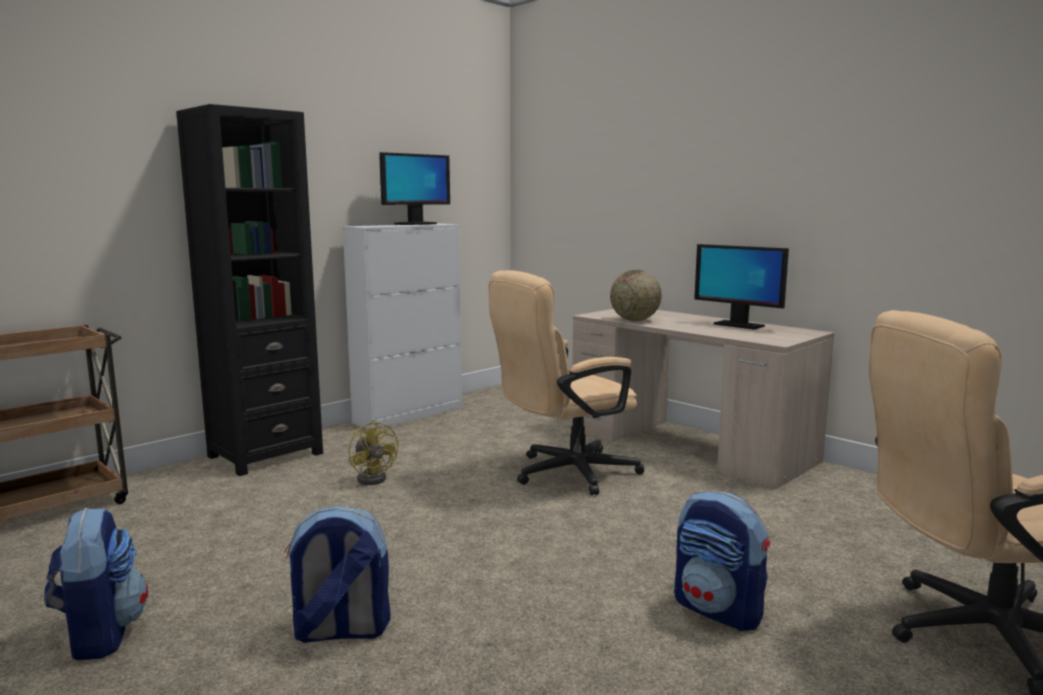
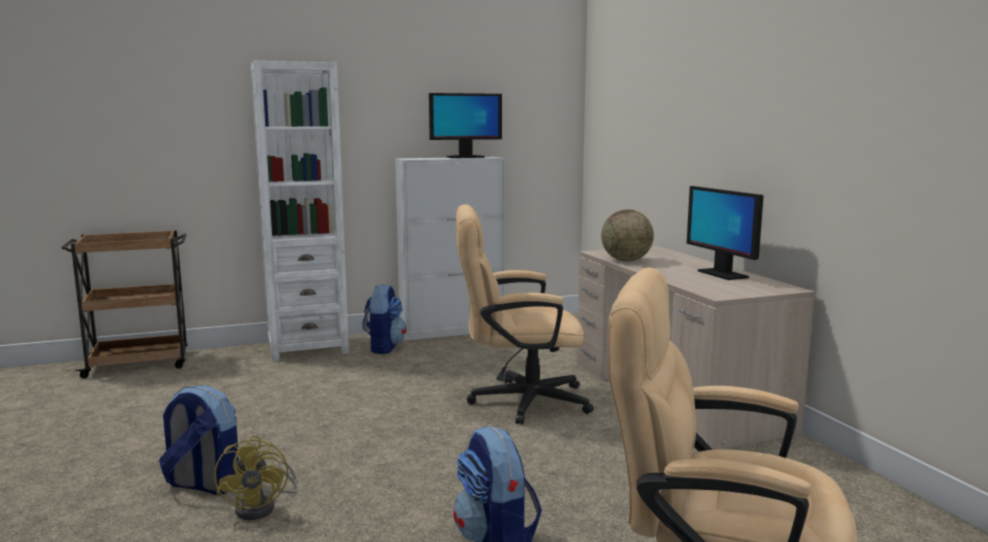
camera: 25 degrees right, 0 degrees up
backpack [44,507,148,660] -> backpack moved to [362,284,406,354]
black bookcase [176,104,323,476] -> white bookcase [251,61,349,361]
yellow fan [349,420,398,485] -> yellow fan moved to [214,435,298,520]

